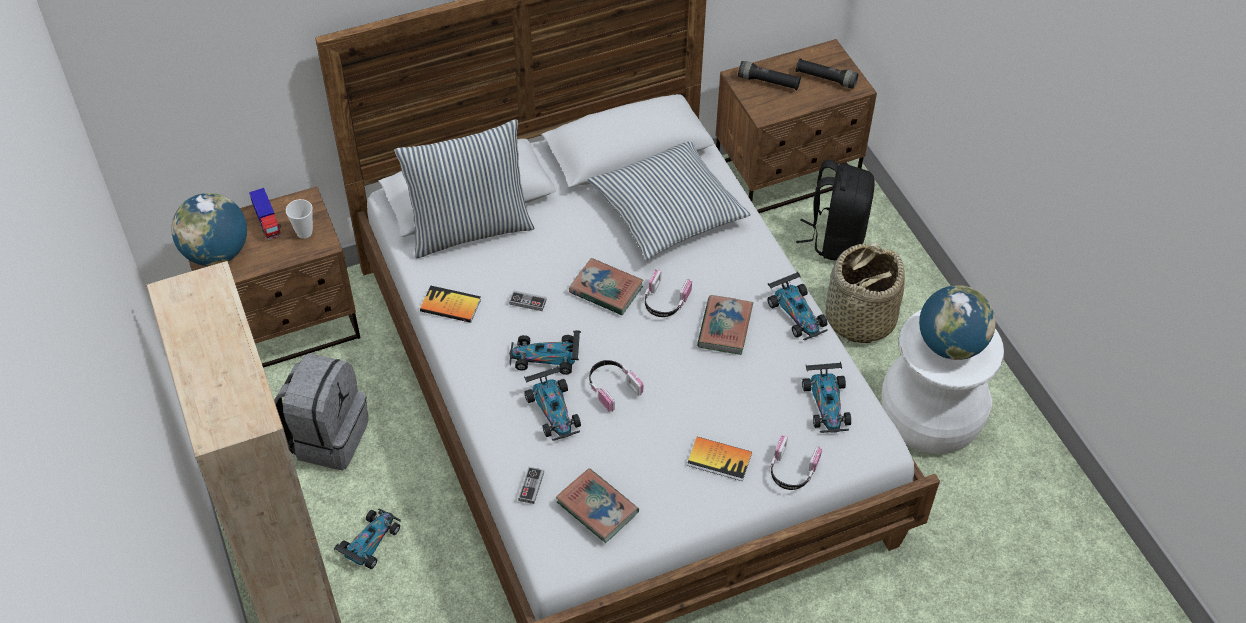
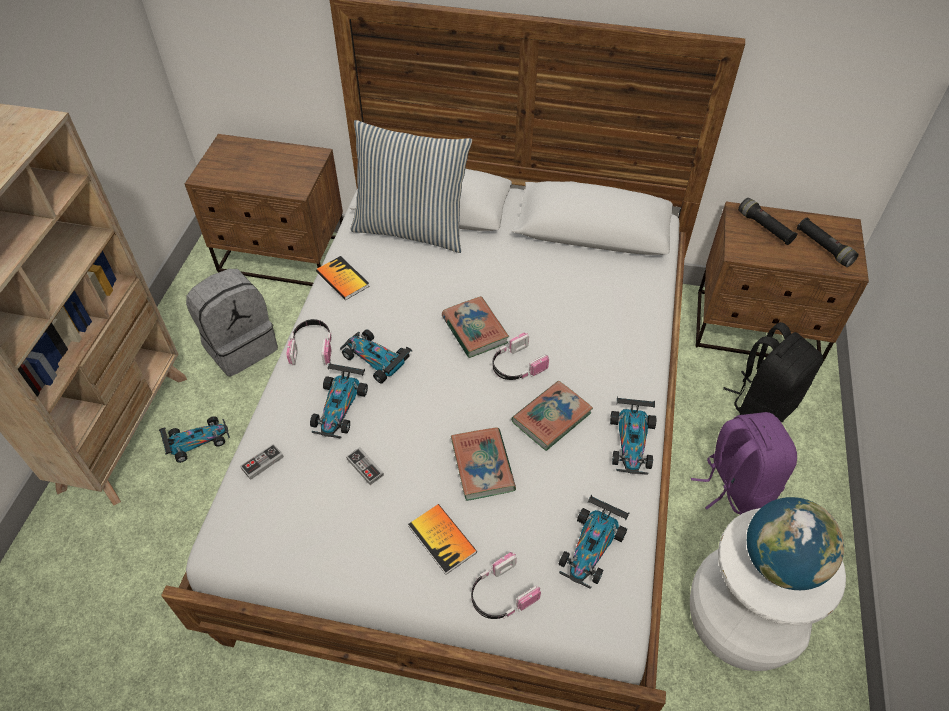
camera: 35 degrees right, 0 degrees up
globe [171,193,247,266] -> none
toy truck [249,188,281,240] -> none
cup [286,199,313,239] -> none
game controller [509,290,547,311] -> game controller moved to [346,447,384,485]
book [556,468,639,543] -> book moved to [451,427,516,501]
pillow [587,142,751,260] -> none
headphones [589,360,643,412] -> headphones moved to [286,319,332,365]
basket [825,243,905,343] -> purple backpack [691,412,797,515]

